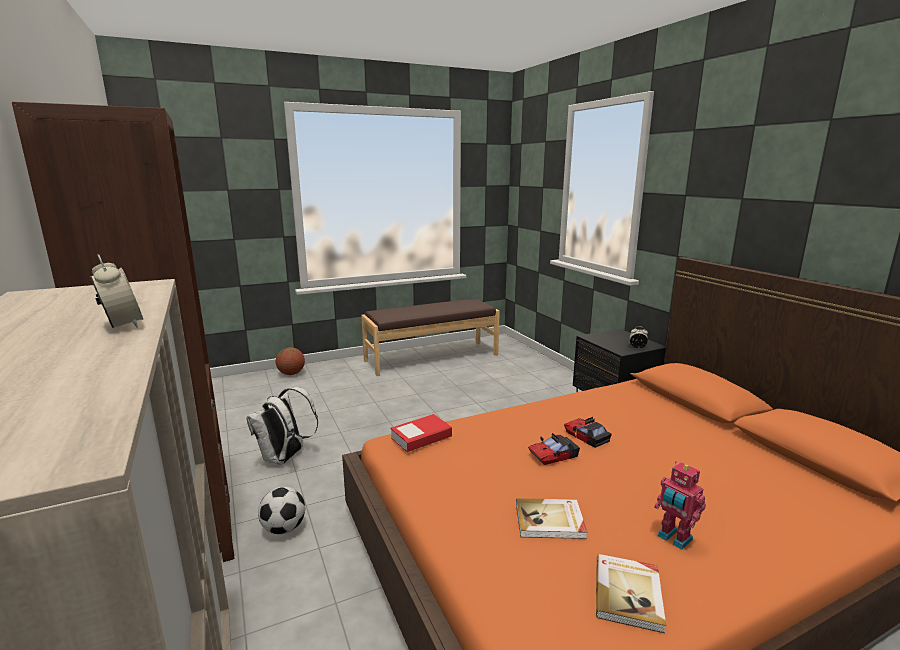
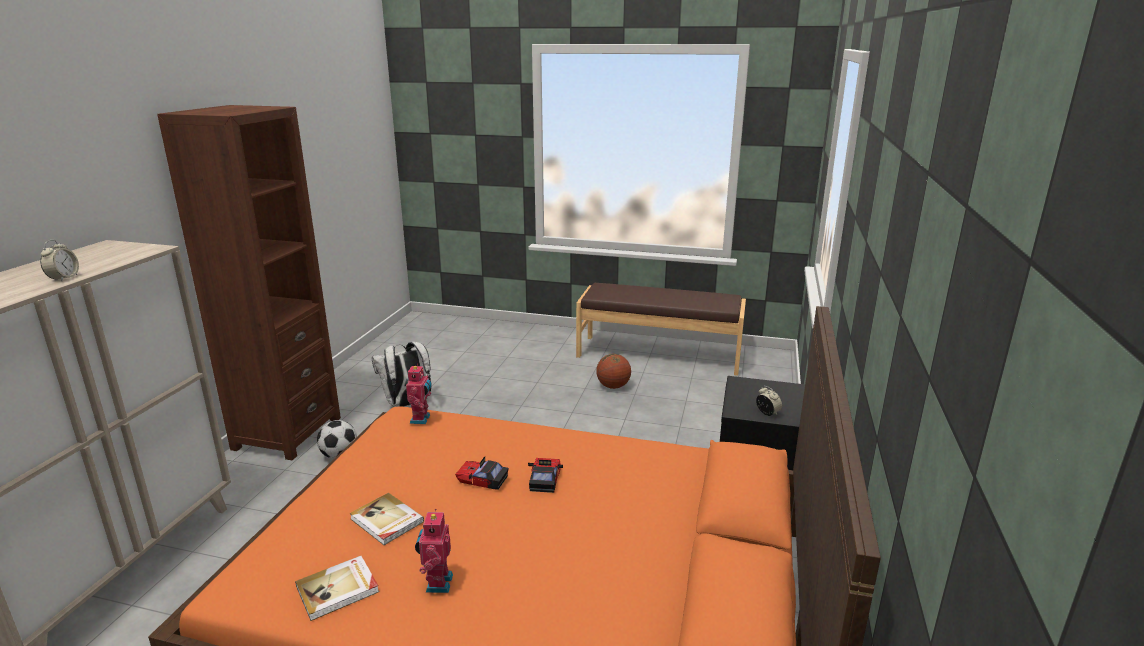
camera: 40 degrees right, 5 degrees up
basketball [276,347,305,375] -> basketball moved to [596,354,631,389]
book [390,414,452,452] -> toy robot [406,364,432,424]

